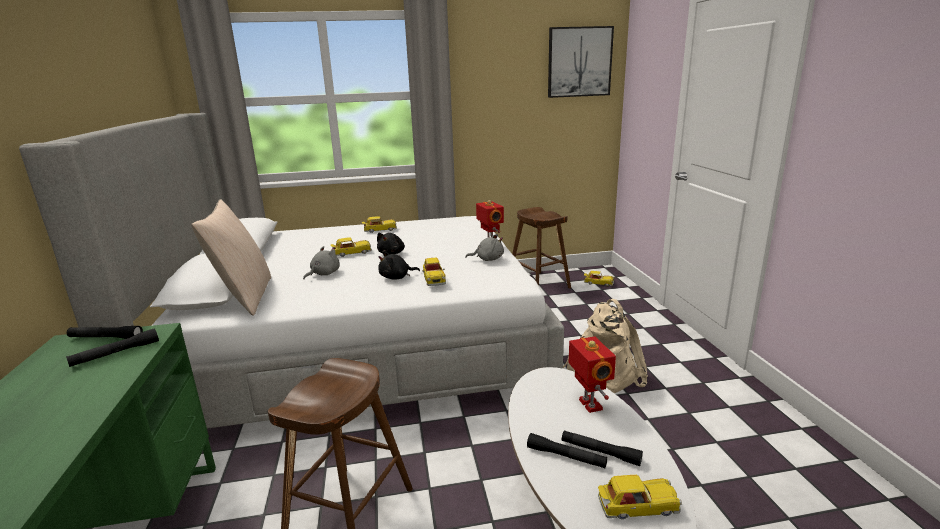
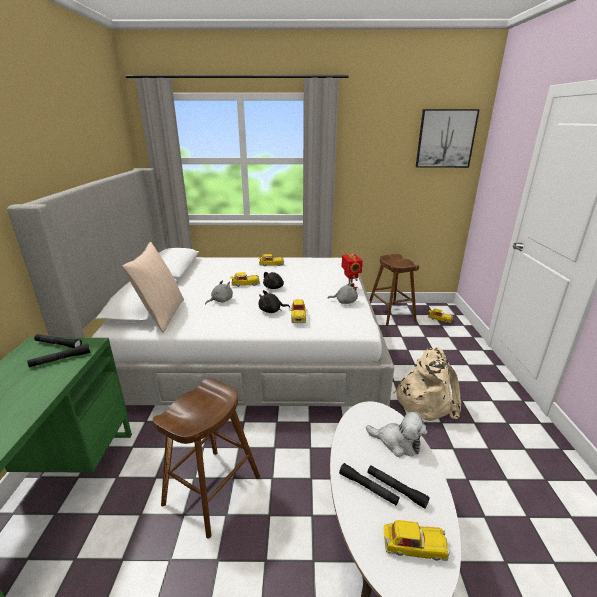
camera: 10 degrees right, 5 degrees up
toy robot [568,336,616,413] -> plush toy [366,412,428,457]

